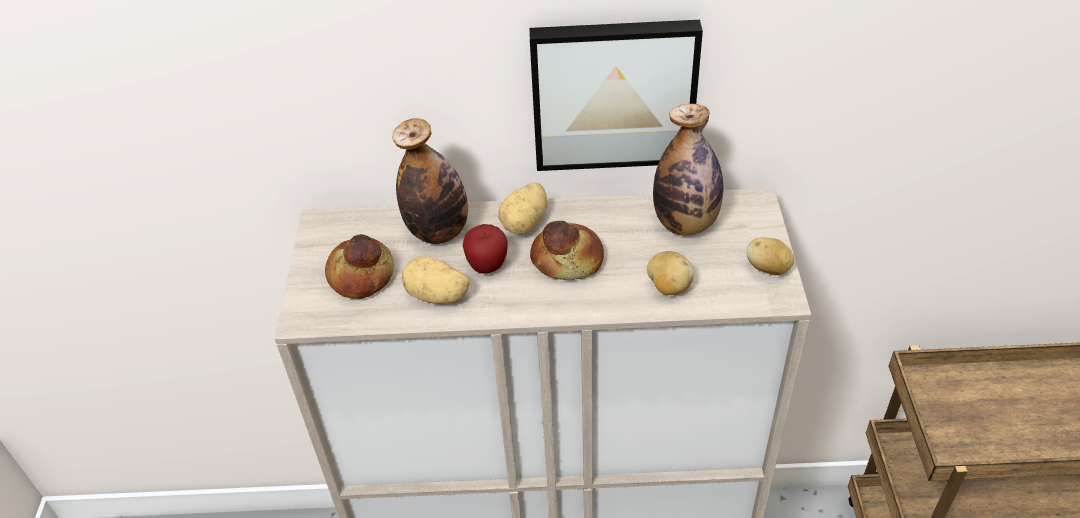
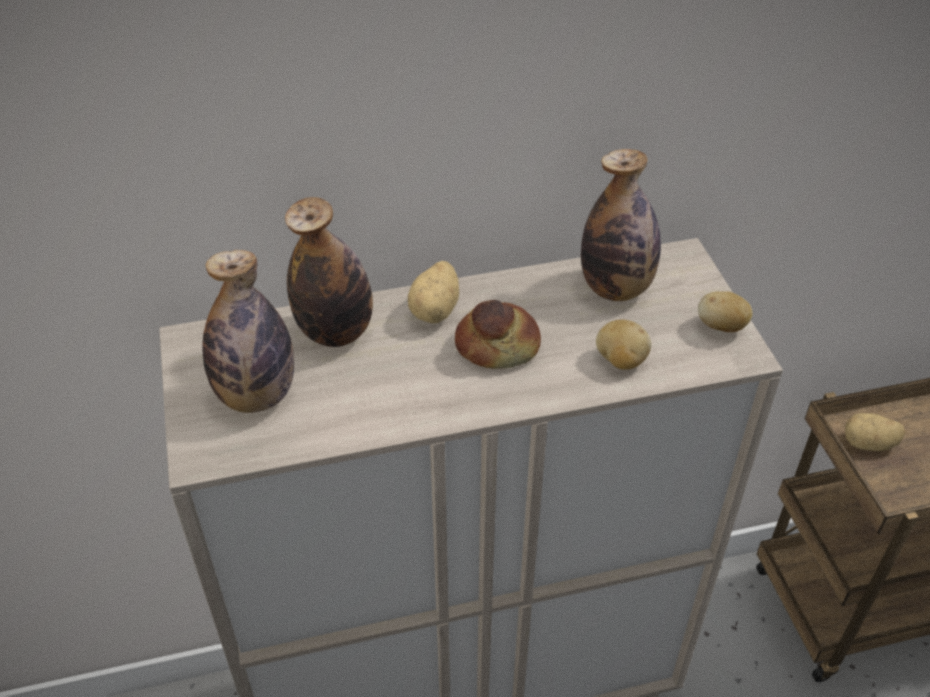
camera: 15 degrees left, 0 degrees up
bread [325,234,394,299] -> bottle [202,250,294,413]
potato [402,257,470,304] -> potato moved to [845,413,906,451]
apple [463,224,508,274] -> none
picture [529,20,703,171] -> none

